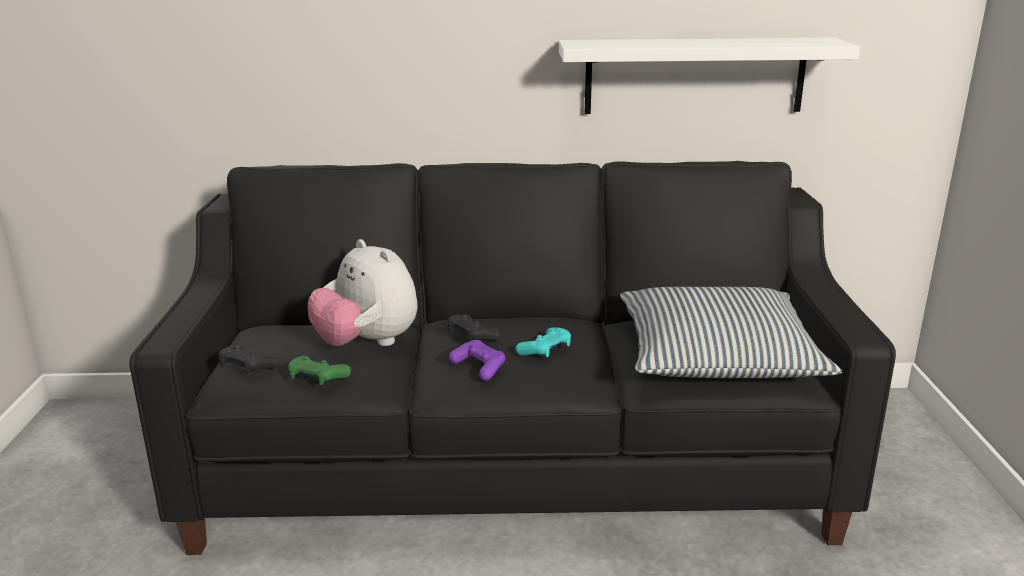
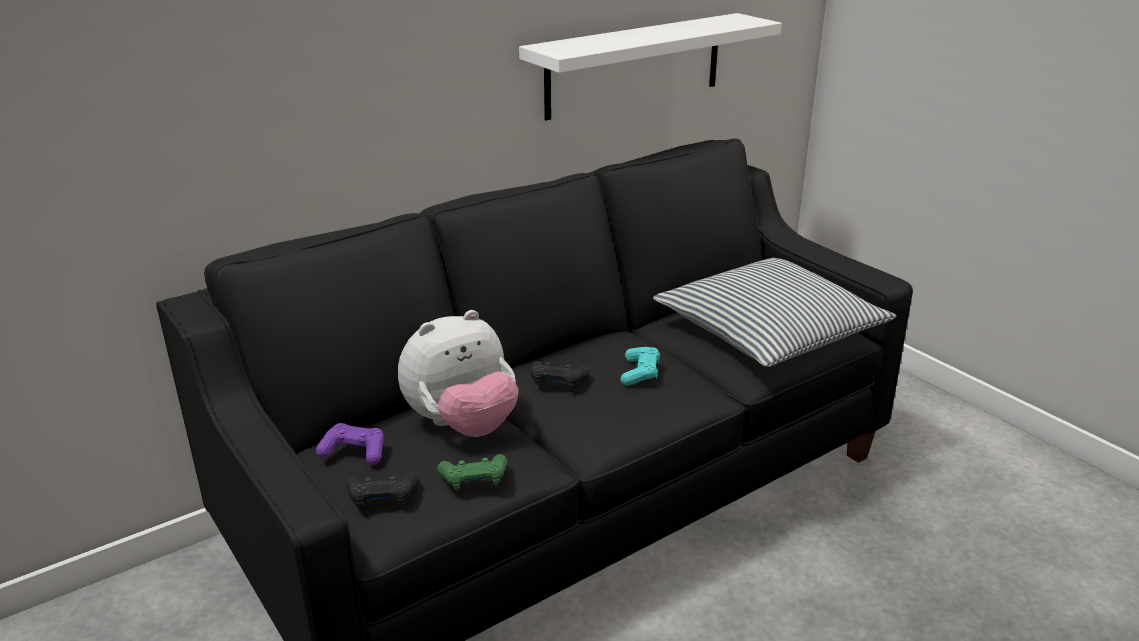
camera: 35 degrees left, 5 degrees up
plush toy [308,239,417,346] -> plush toy turned 45 degrees counterclockwise [398,310,518,437]
purple game controller [449,340,505,381] -> purple game controller moved to [316,423,384,465]

